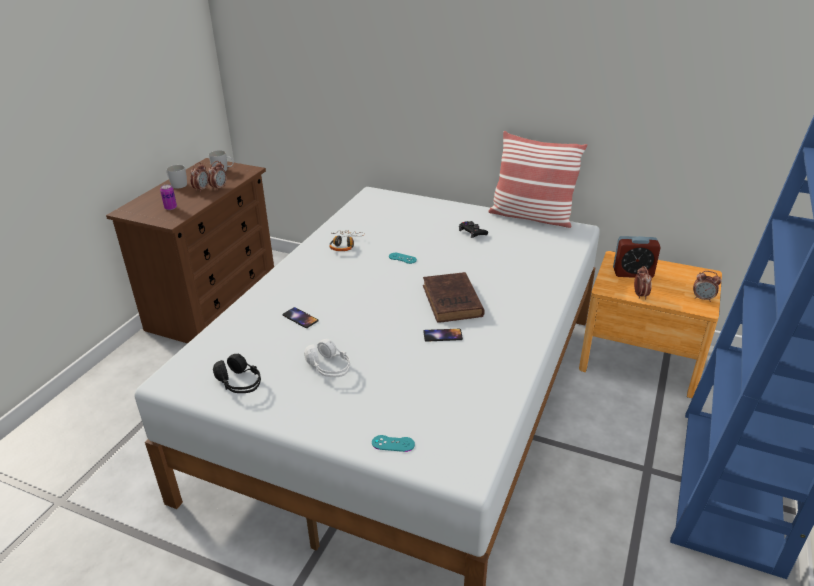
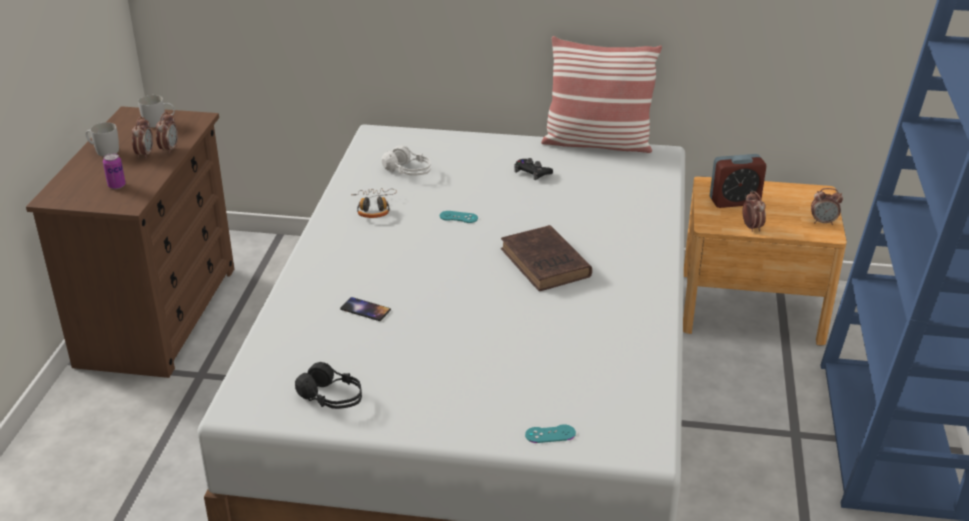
camera: 15 degrees left, 0 degrees up
white headphones [304,339,350,377] -> white headphones moved to [382,145,431,176]
phone [424,329,463,342] -> none

